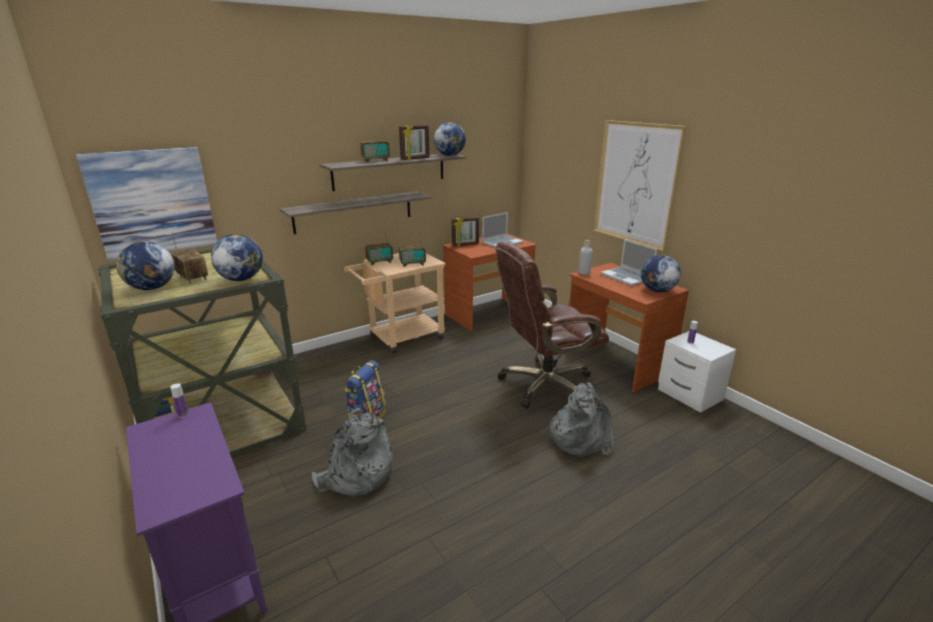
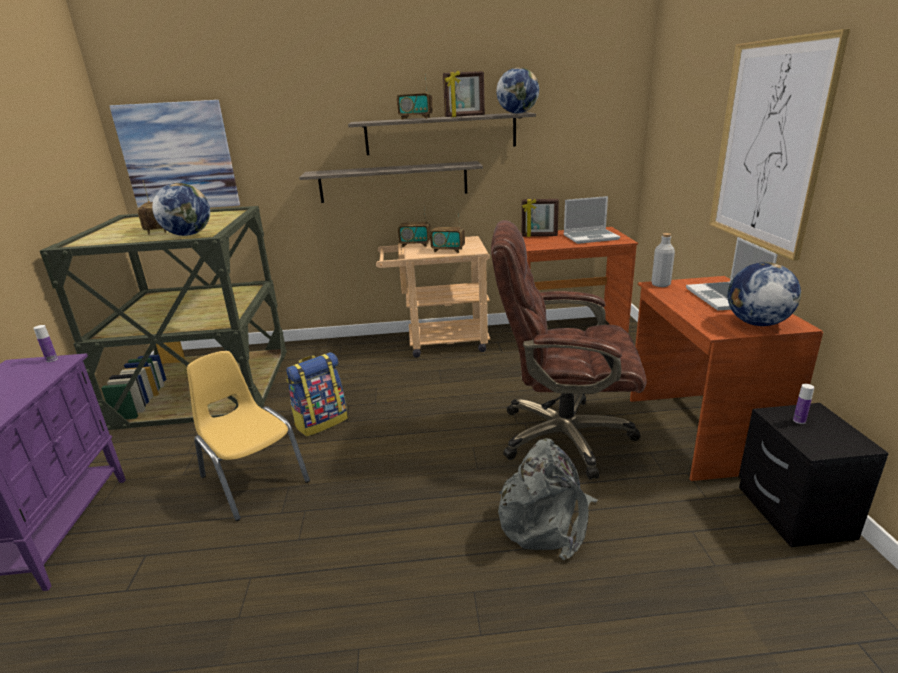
camera: 30 degrees right, 0 degrees up
globe [116,241,175,290] -> none
grey backpack [311,408,393,497] -> yellow chair [187,351,310,521]
white nightstand [658,331,736,413] -> black nightstand [739,403,889,547]

